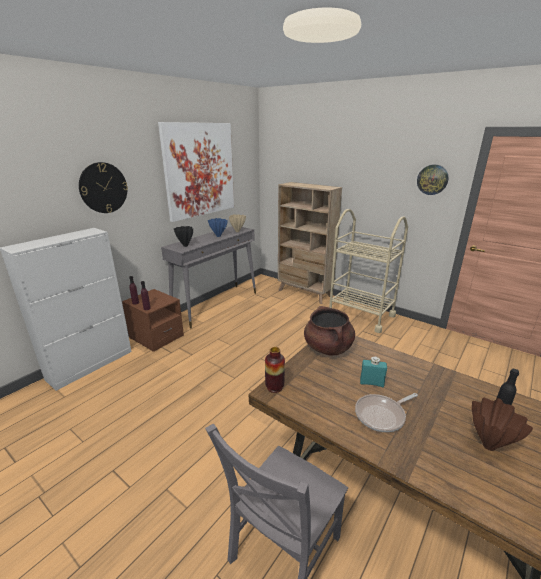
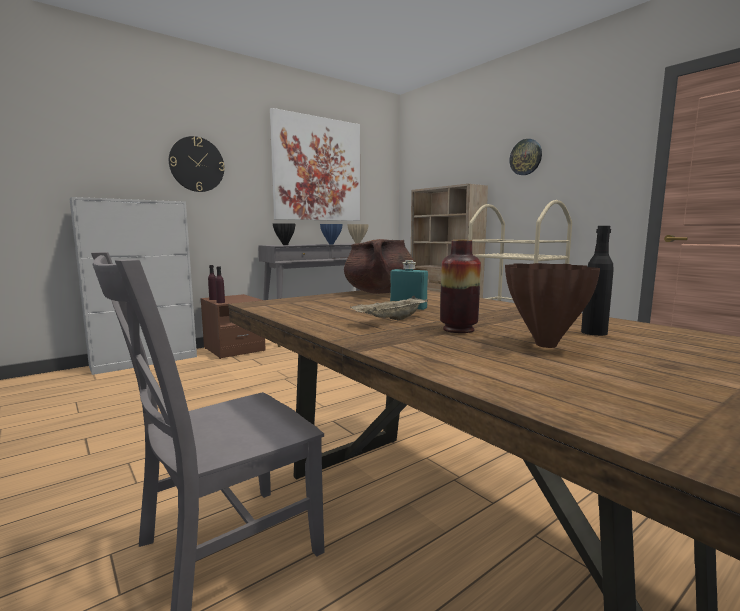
camera: 15 degrees right, 15 degrees down
vase [265,347,285,393] -> vase moved to [440,240,481,333]
frying pan [355,393,418,432] -> beige tray [350,296,428,320]
wall clock [417,165,449,195] -> wall clock moved to [510,139,542,175]

